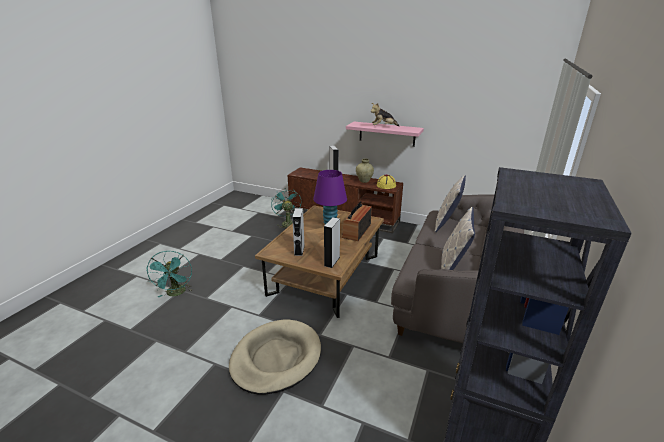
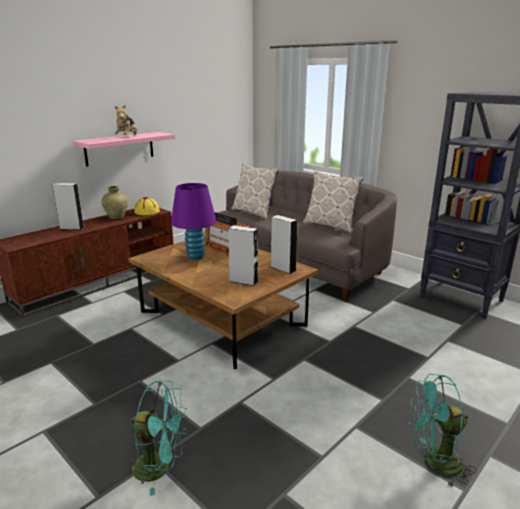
camera: 70 degrees left, 5 degrees down
beige dog bed [229,319,321,394] -> none
turquoise fan [271,188,302,228] -> turquoise fan moved to [409,374,477,486]

